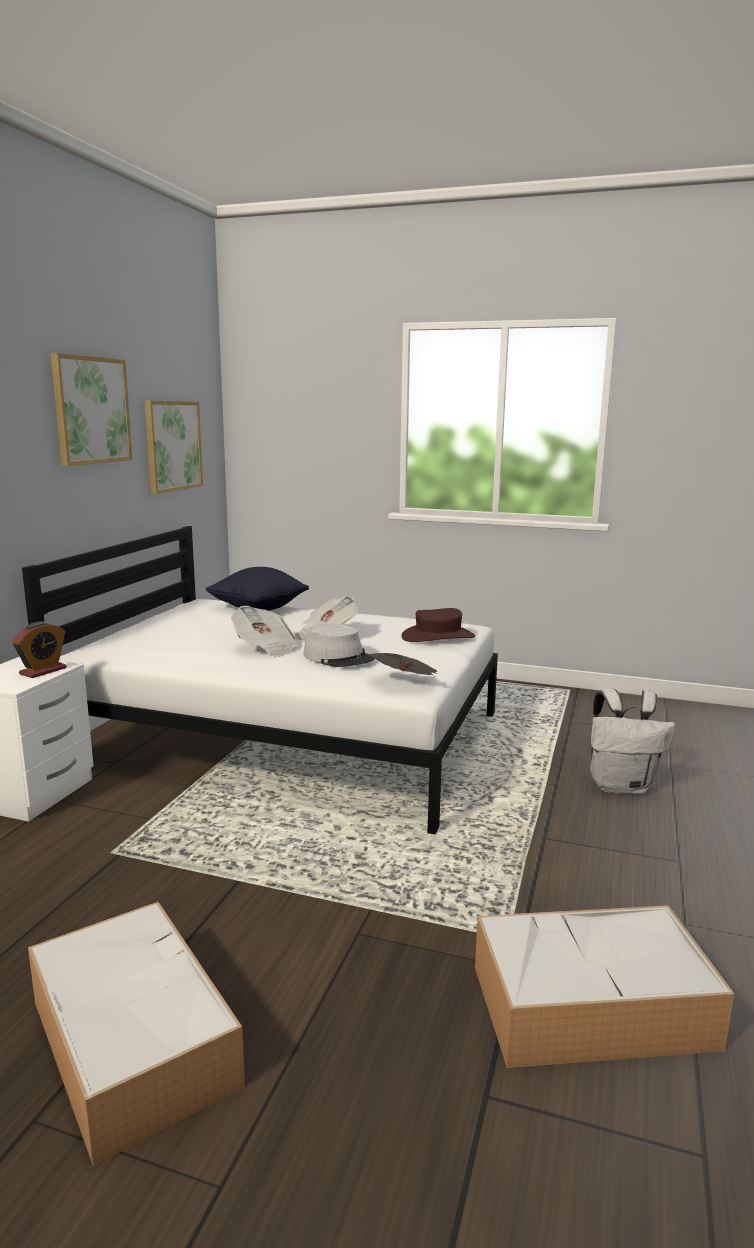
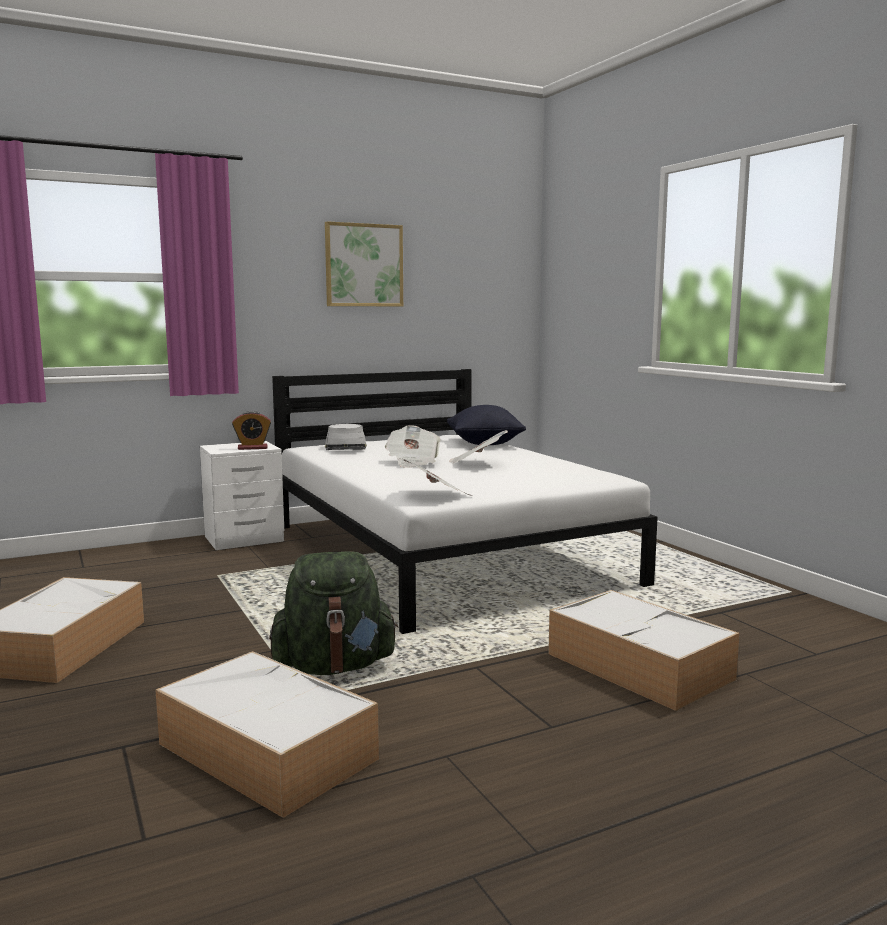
camera: 45 degrees right, 5 degrees down
picture [145,400,203,494] -> none
grey hat [303,624,375,667] -> grey hat moved to [325,424,367,450]
brown hat [401,608,475,642] -> none
white backpack [590,689,675,795] -> storage box [548,590,740,711]
none -> green backpack [269,551,399,675]

